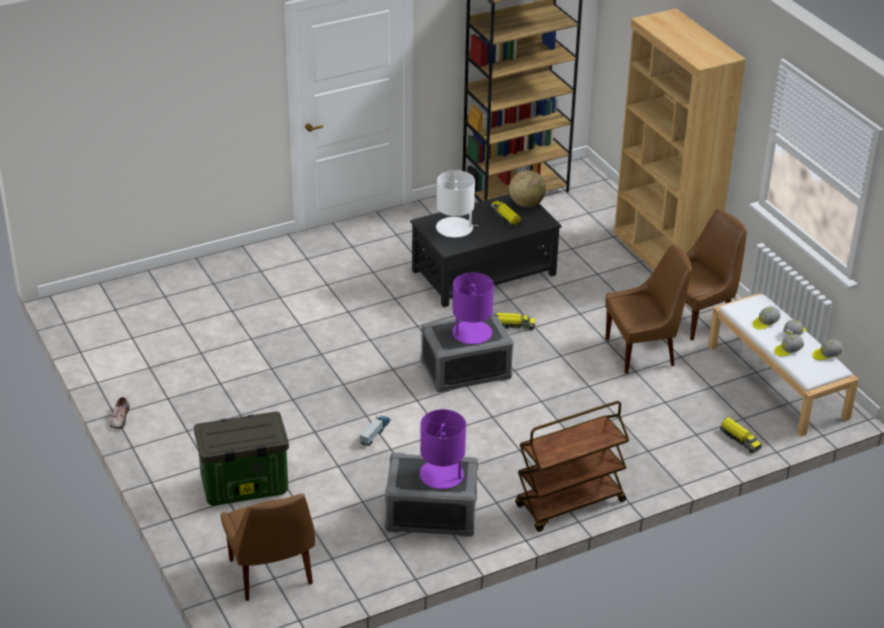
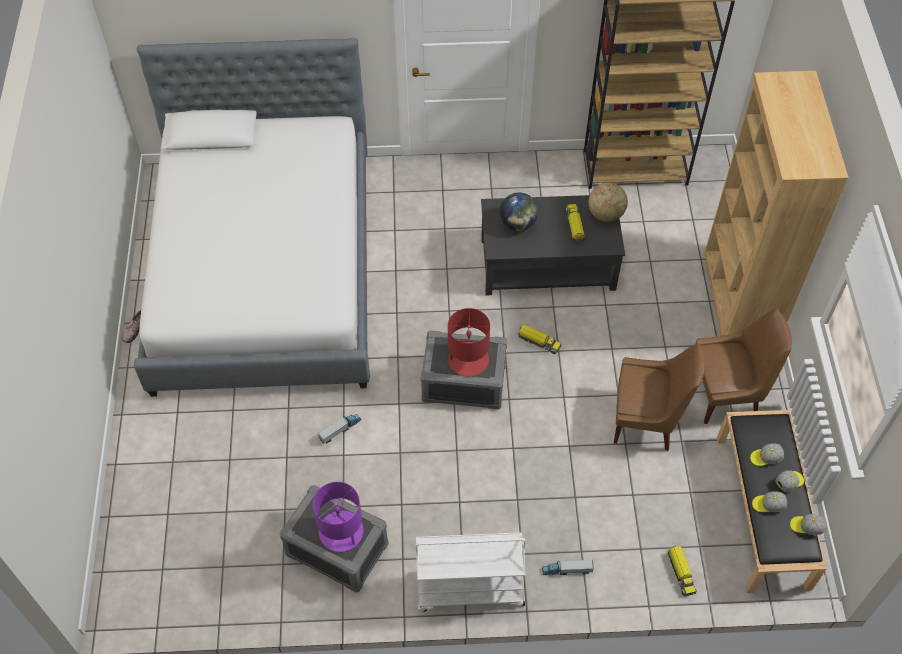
camera: 25 degrees right, 20 degrees up
storage box [194,412,289,506] -> none
brown chair [220,494,315,601] -> none
white table lamp [436,170,478,237] -> globe [500,193,538,231]
purple table lamp [449,273,494,344] -> red table lamp [445,308,490,377]
brown cart [515,401,629,532] -> white cart [416,532,525,612]
white bench [708,292,859,437] -> black bench [717,410,827,593]
none -> bed [134,38,370,397]
none -> toy truck [542,560,594,575]

